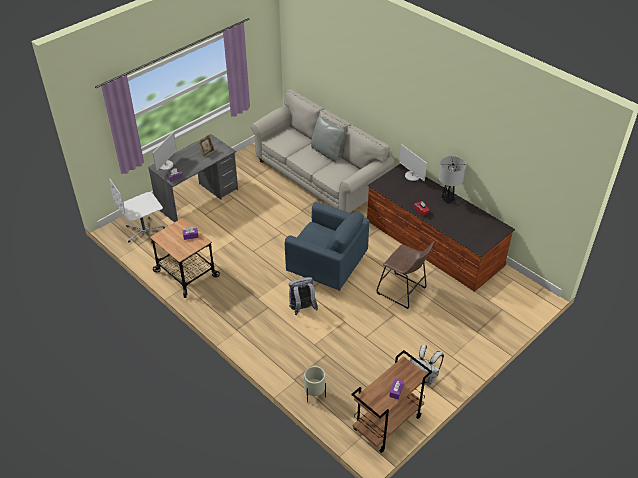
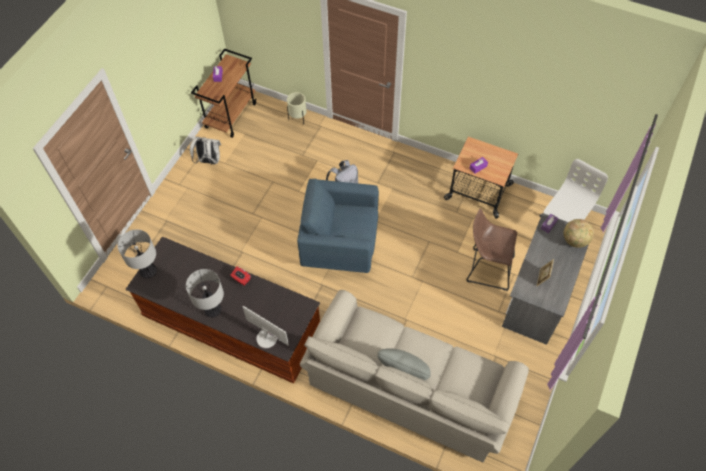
camera: 160 degrees right, 15 degrees up
monitor [153,132,177,171] -> globe [564,219,594,248]
brown stool [377,242,434,309] -> brown stool moved to [467,208,517,291]
none -> table lamp [117,229,157,278]

